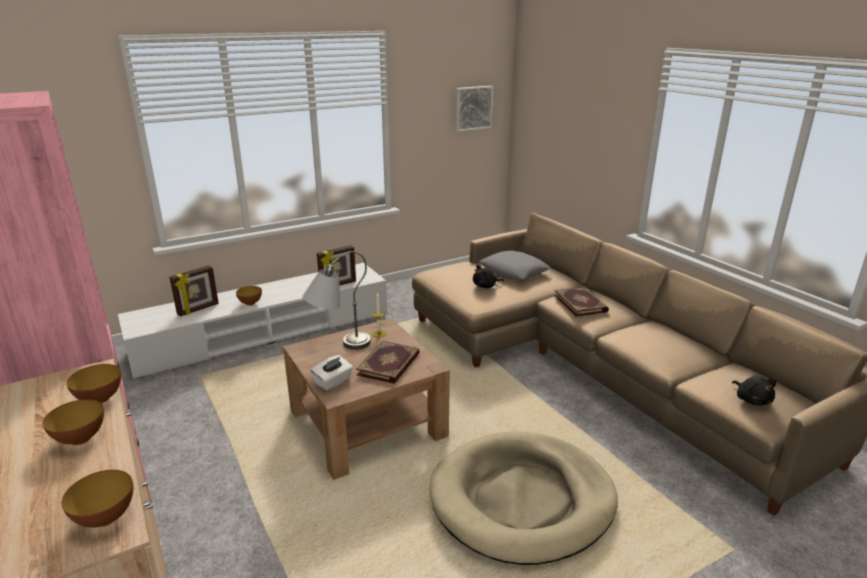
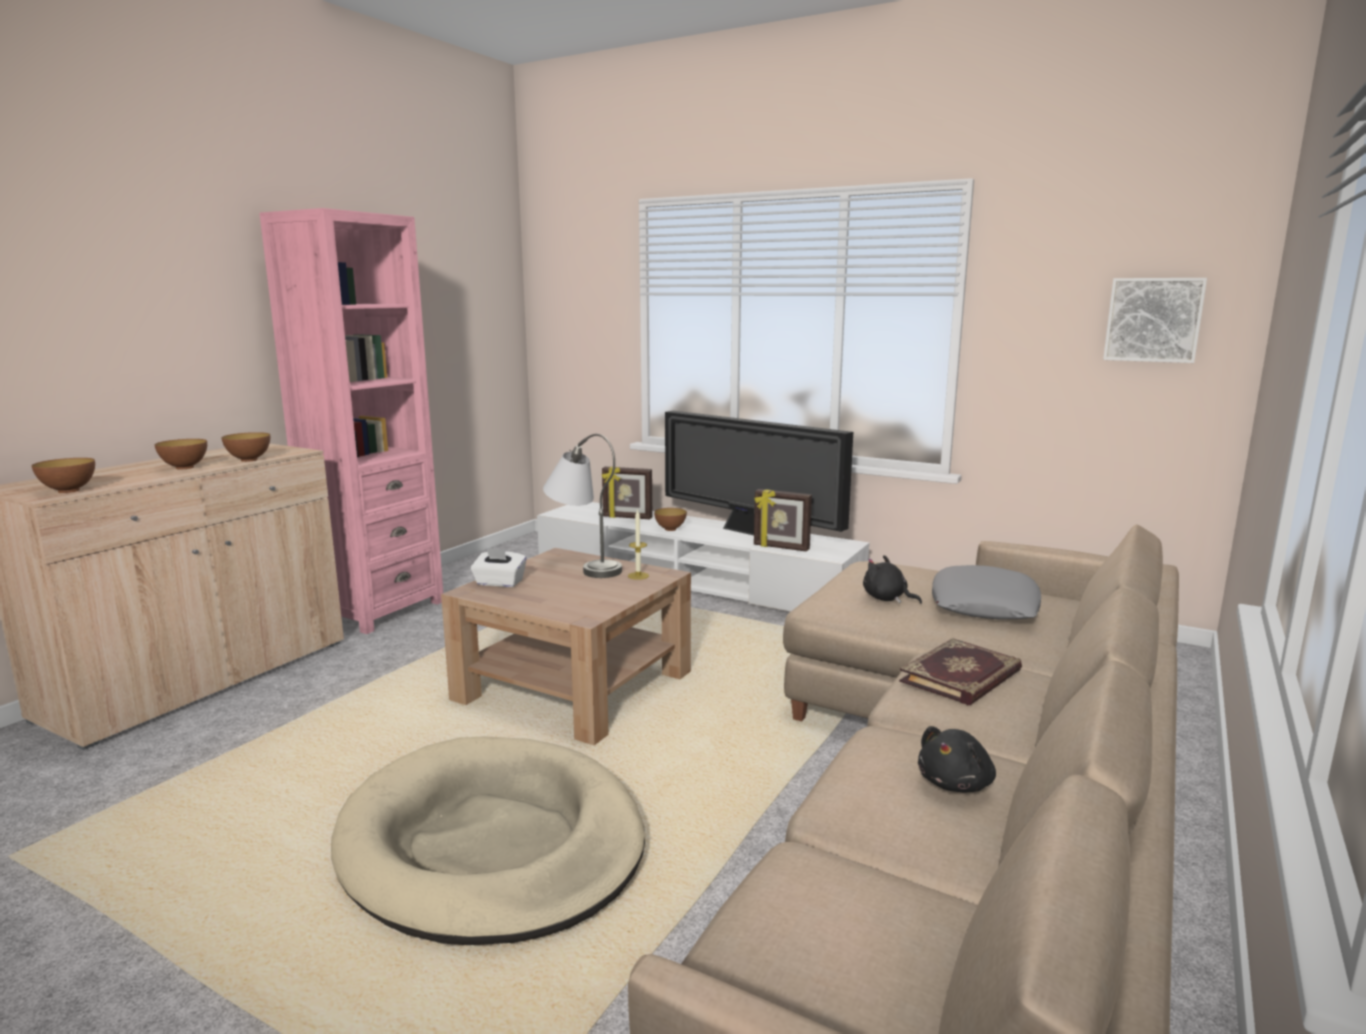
camera: 60 degrees right, 10 degrees down
book [356,341,420,384] -> none
black plush toy [732,376,777,405] -> black plush toy moved to [918,726,996,793]
none -> television [665,411,853,535]

